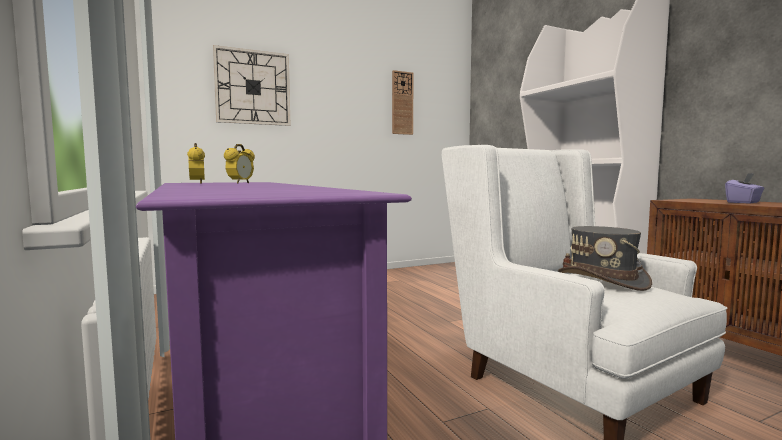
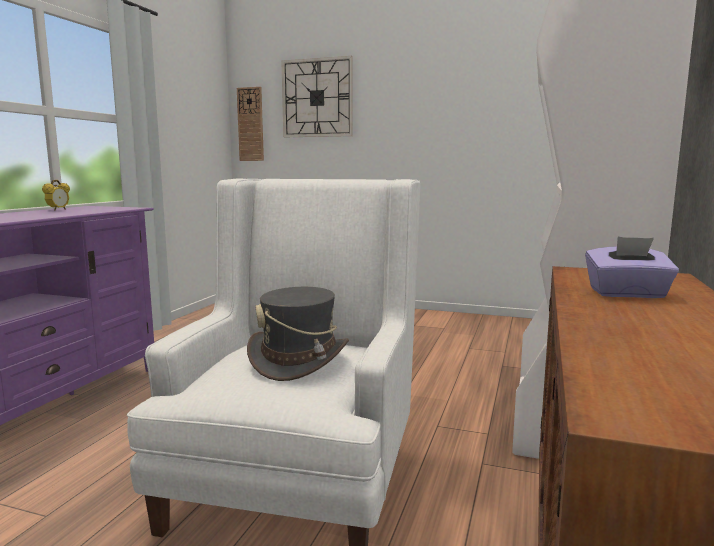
camera: 45 degrees right, 5 degrees up
alarm clock [224,144,255,184] -> none
wall clock [392,70,414,135] -> wall clock moved to [237,87,264,161]

